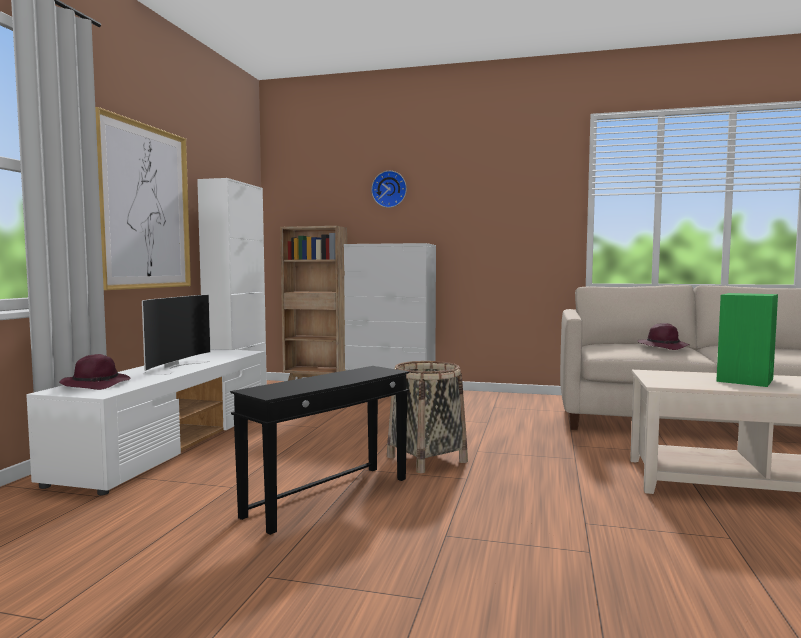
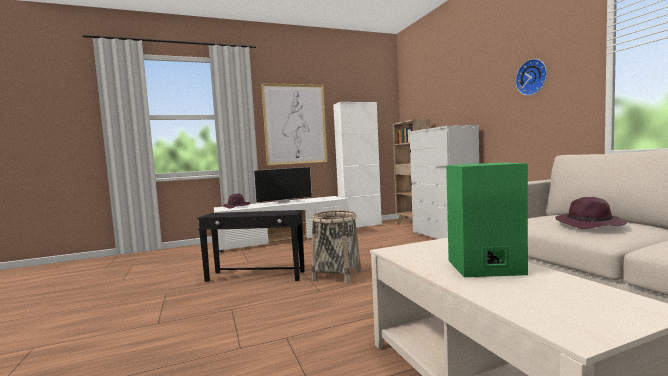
camera: 55 degrees right, 0 degrees up
wall clock [371,171,407,208] -> wall clock moved to [516,59,547,96]

